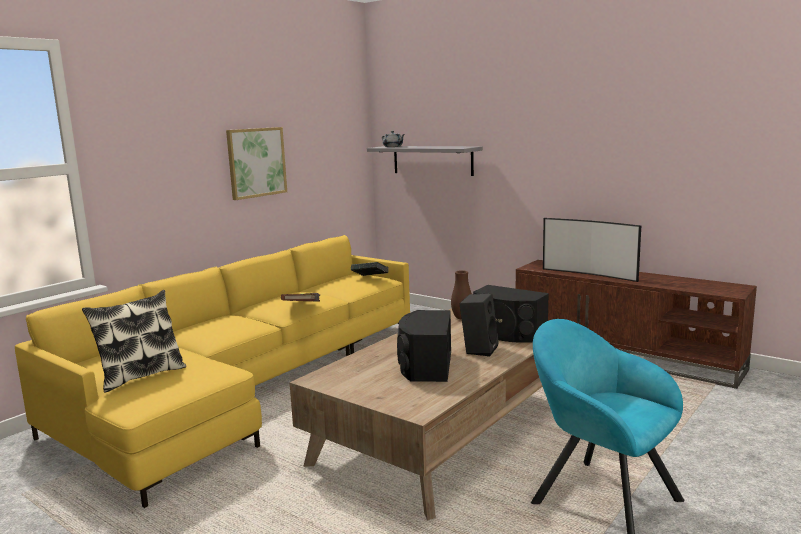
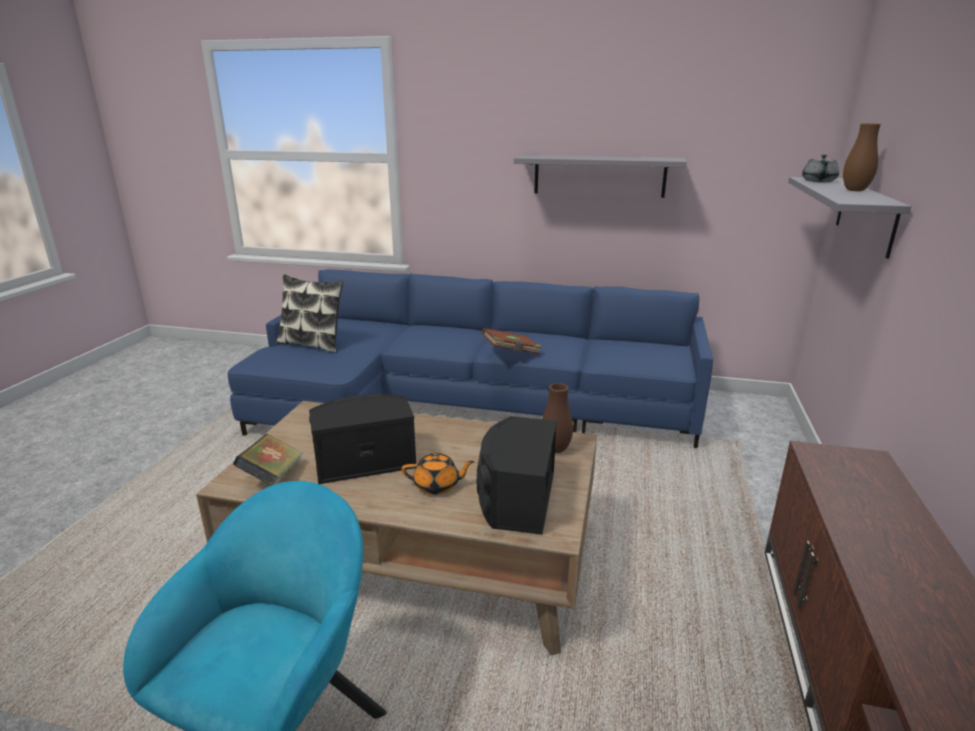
camera: 65 degrees right, 10 degrees up
yellow sofa [15,235,410,508] -> blue sofa [227,269,713,448]
picture [226,127,287,200] -> grey shelf [514,154,687,198]
book [351,262,389,276] -> book moved to [233,434,303,485]
black speaker [460,293,499,356] -> orange teapot [402,453,475,495]
television [543,218,641,282] -> none
none -> brown vase [843,123,881,191]

